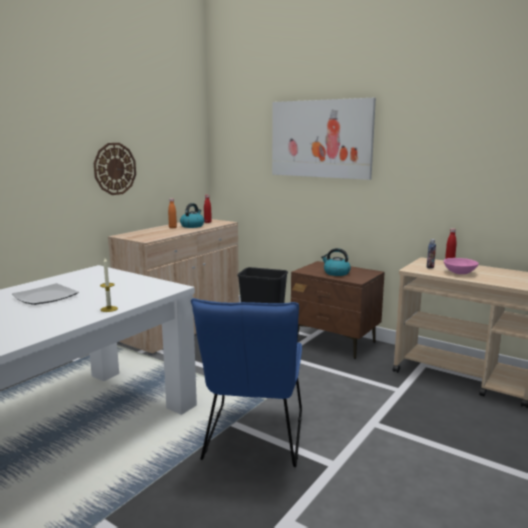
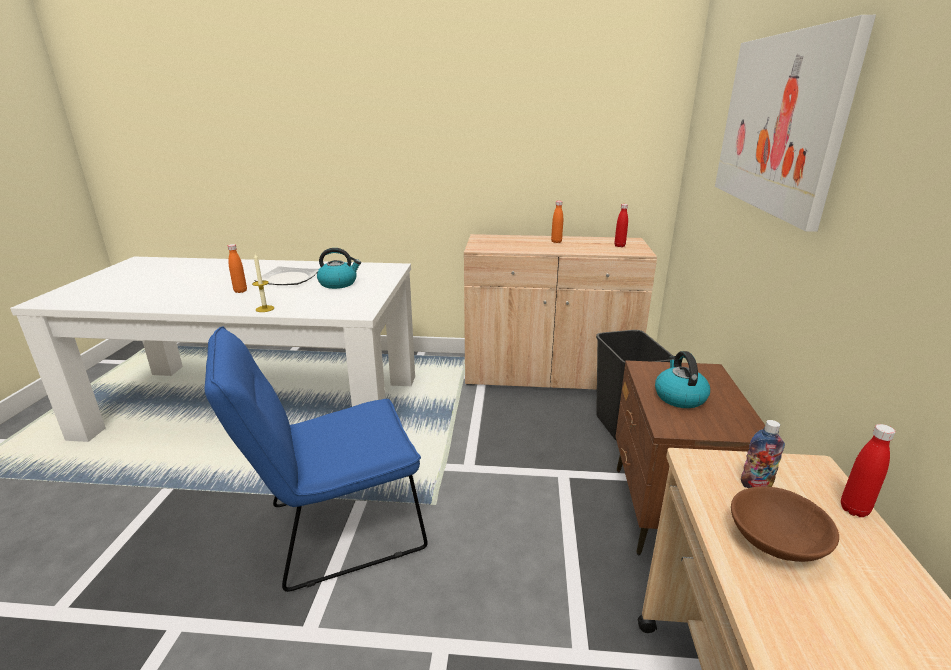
camera: 60 degrees right, 10 degrees up
wall clock [94,143,136,195] -> none
kettle [180,203,204,228] -> kettle moved to [317,248,361,289]
pink bowl [444,258,479,274] -> brown bowl [731,486,839,562]
none -> orange bottle [228,244,247,293]

